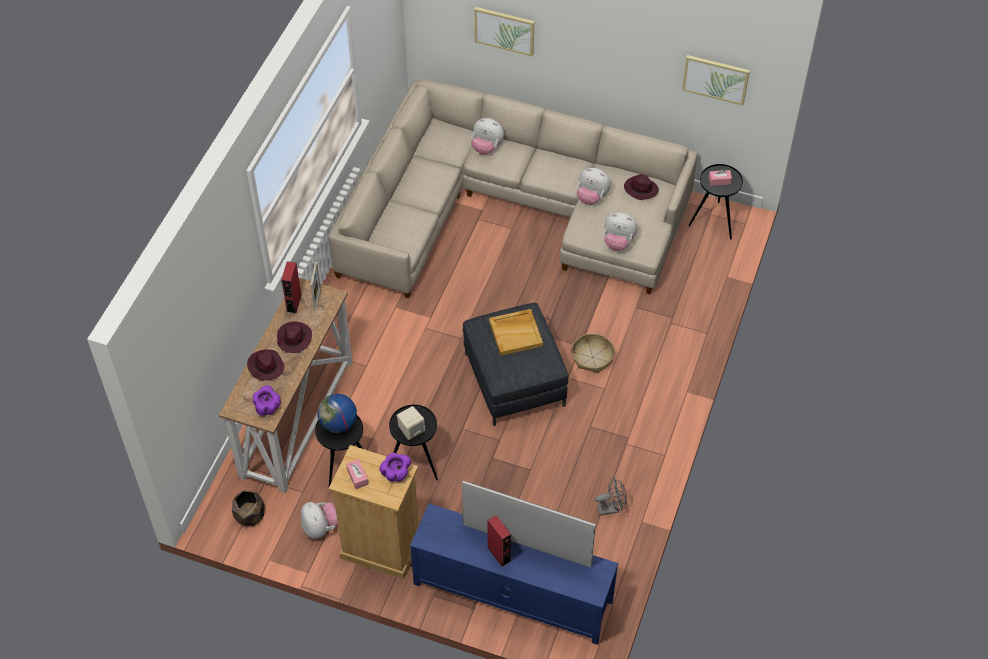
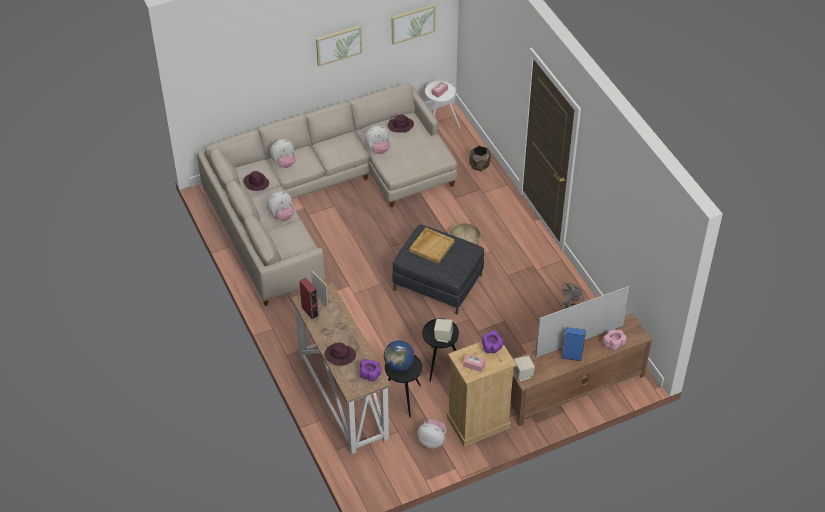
camera: 45 degrees left, 5 degrees down
brown planter [232,491,265,526] -> brown planter moved to [469,146,491,171]
purple hat [277,322,312,353] -> purple hat moved to [243,171,269,191]
blue tv stand [410,504,618,645] -> brown tv stand [510,313,652,426]
picture [474,7,534,57] -> picture moved to [316,25,362,66]
red speaker [487,515,511,567] -> blue speaker [562,327,586,361]
plush toy [604,213,637,251] -> plush toy moved to [267,192,294,221]
black side table [688,164,743,239] -> white side table [425,80,460,128]
none -> beige speaker [513,356,535,382]
none -> pink bowl [603,329,627,351]

